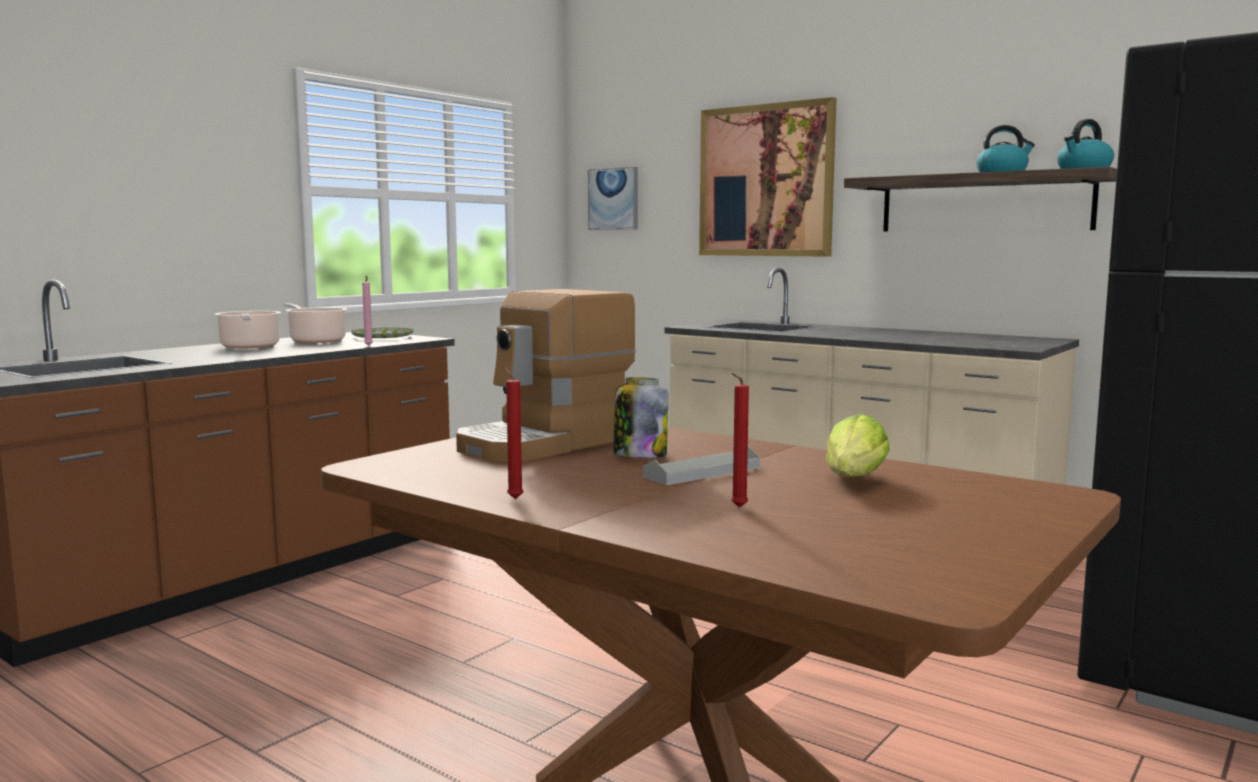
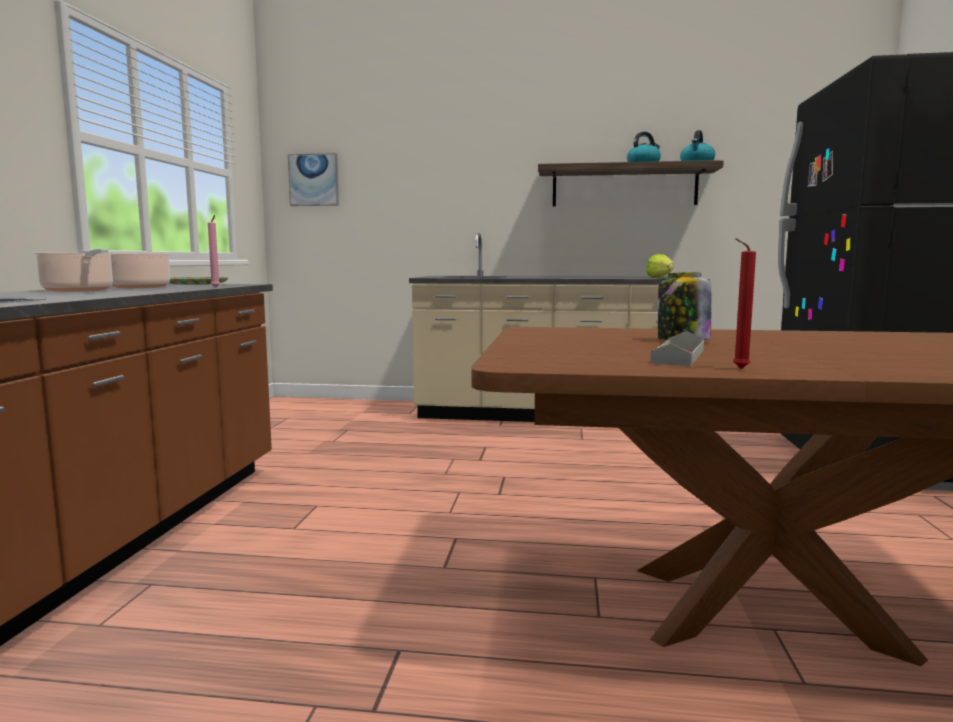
camera: 30 degrees left, 0 degrees up
coffee machine [456,289,636,462] -> none
grey tray [643,446,760,486] -> grey tray moved to [650,331,704,366]
picture [699,97,837,257] -> none
red candle [731,373,749,508] -> none
lettuce [826,414,890,477] -> lettuce moved to [646,254,673,278]

